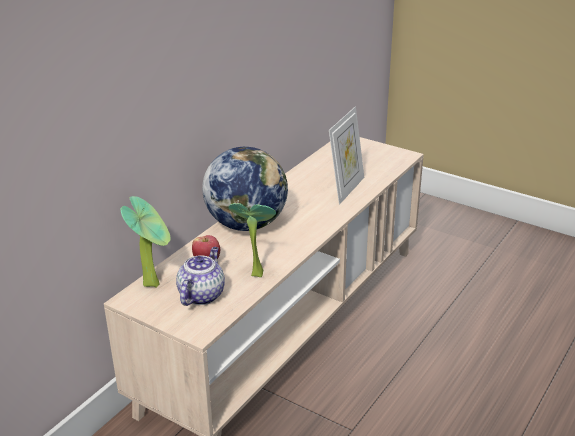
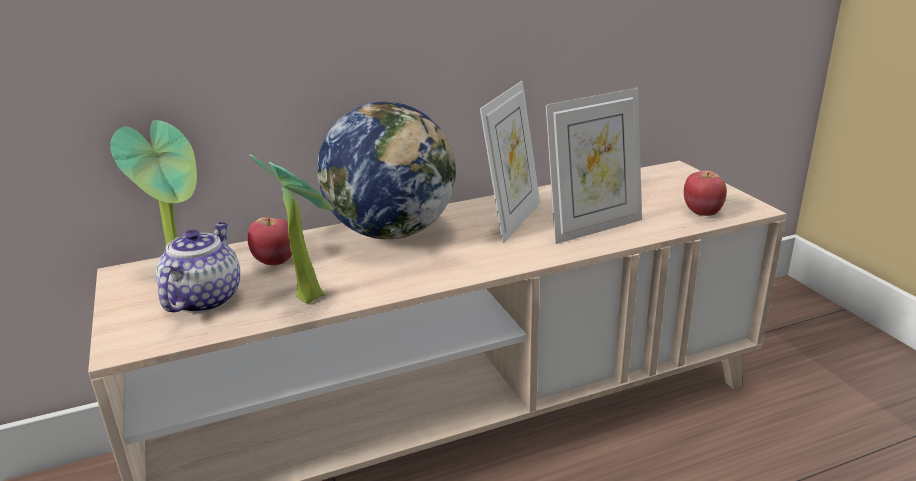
camera: 35 degrees right, 5 degrees down
teapot [176,247,225,306] -> teapot turned 45 degrees counterclockwise [156,222,240,313]
none -> picture frame [480,81,540,244]
none -> apple [684,171,727,216]

